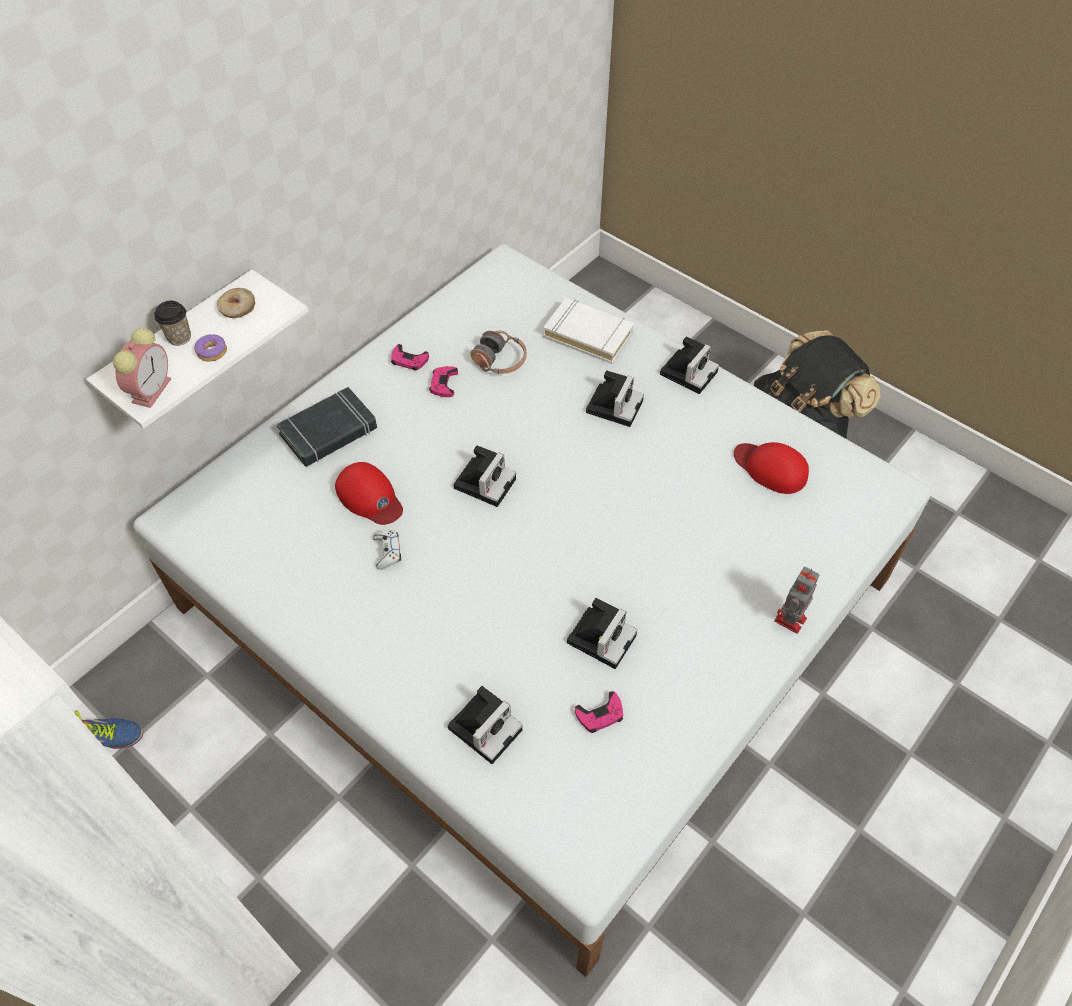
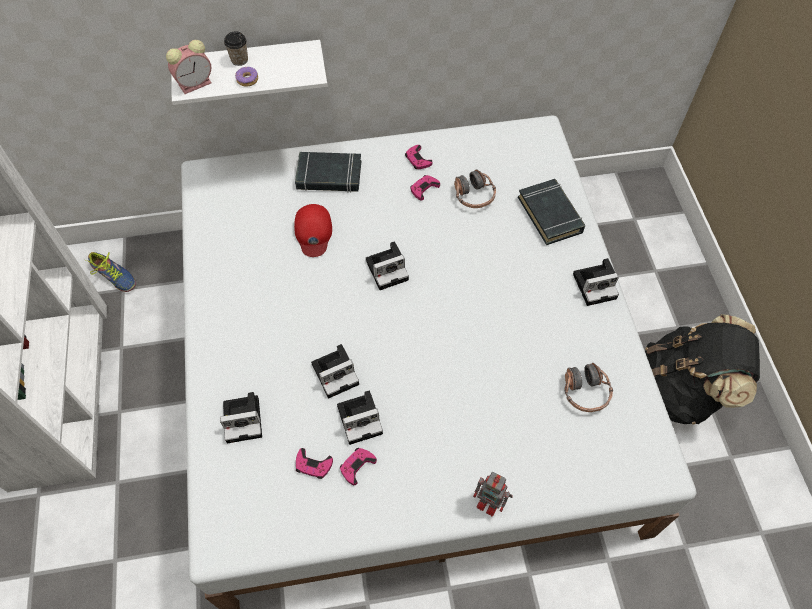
camera: 40 degrees right, 5 degrees up
donut [217,288,255,318] -> none
white game controller [373,530,401,570] -> none
white book [543,298,634,364] -> black book [518,179,586,245]
camera [586,370,644,427] -> camera moved to [311,344,359,398]
red cap [734,442,809,494] -> headphones [564,363,613,412]
toy robot [774,567,819,634] -> toy robot turned 135 degrees counterclockwise [473,472,513,516]
none -> pink game controller [340,448,377,485]

